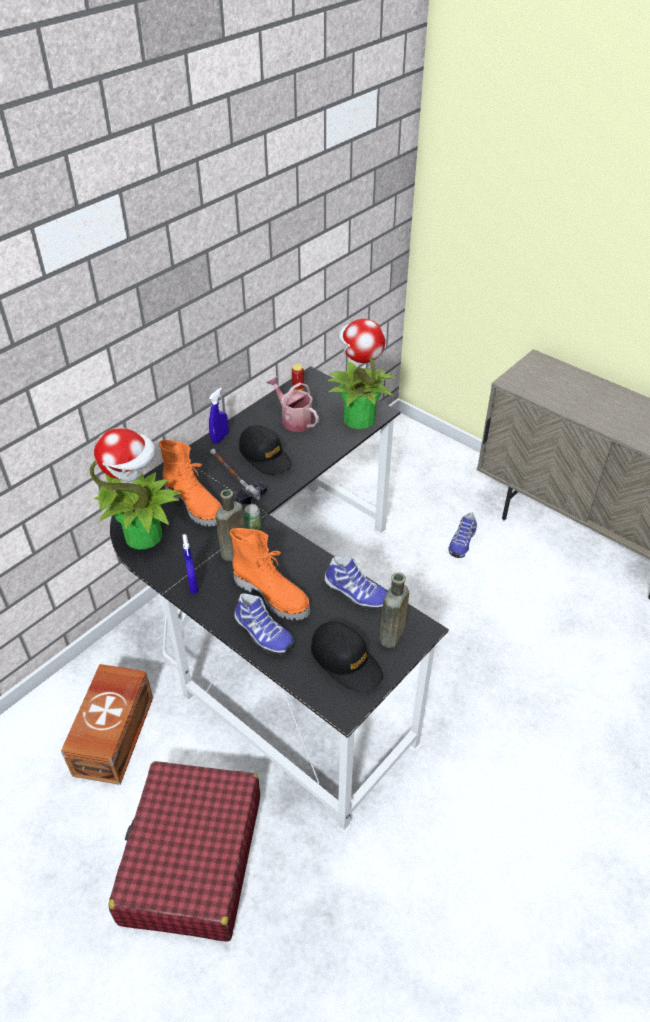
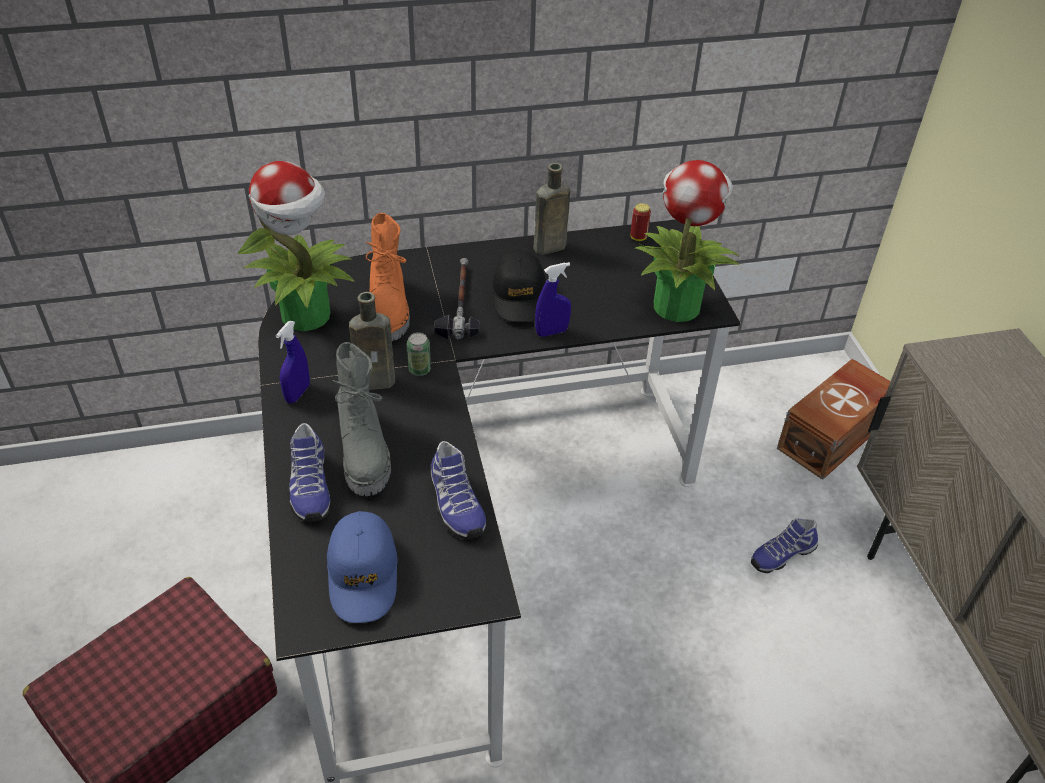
camera: 35 degrees right, 0 degrees up
brown storage box [61,664,153,785] -> brown storage box moved to [777,359,891,480]
blue spray bottle [209,388,229,444] -> blue spray bottle moved to [535,262,571,337]
orange boot [230,528,311,620] -> grey boot [332,342,391,496]
watering can [266,376,319,432] -> none
black cap [311,621,383,691] -> blue cap [327,511,398,623]
brown bottle [379,572,409,648] -> brown bottle moved to [534,163,570,255]

